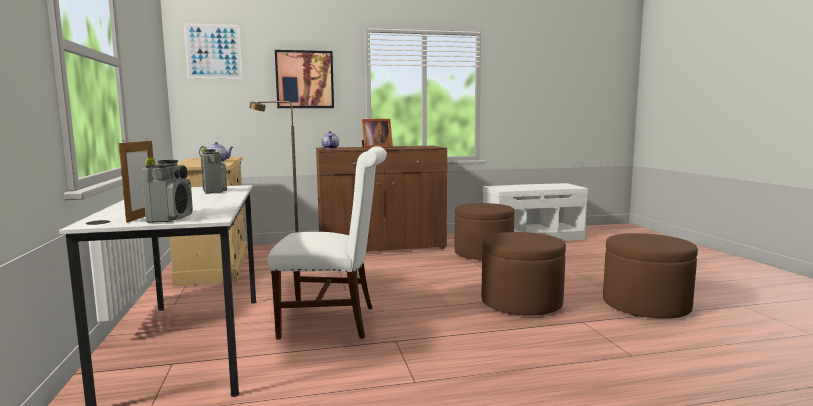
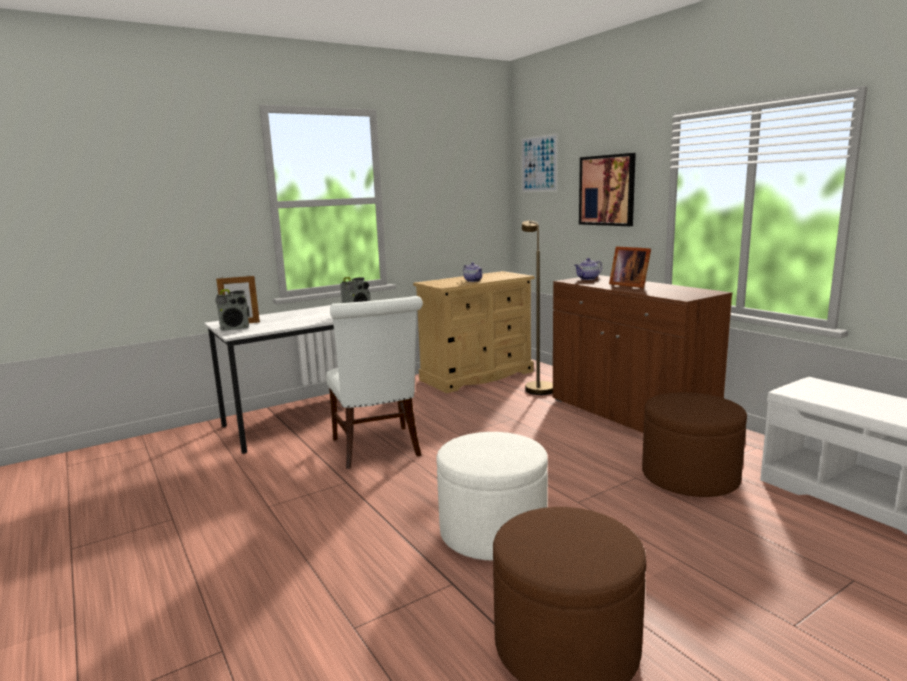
camera: 70 degrees right, 5 degrees up
brown ottoman [482,232,566,316] -> white ottoman [436,432,548,561]

